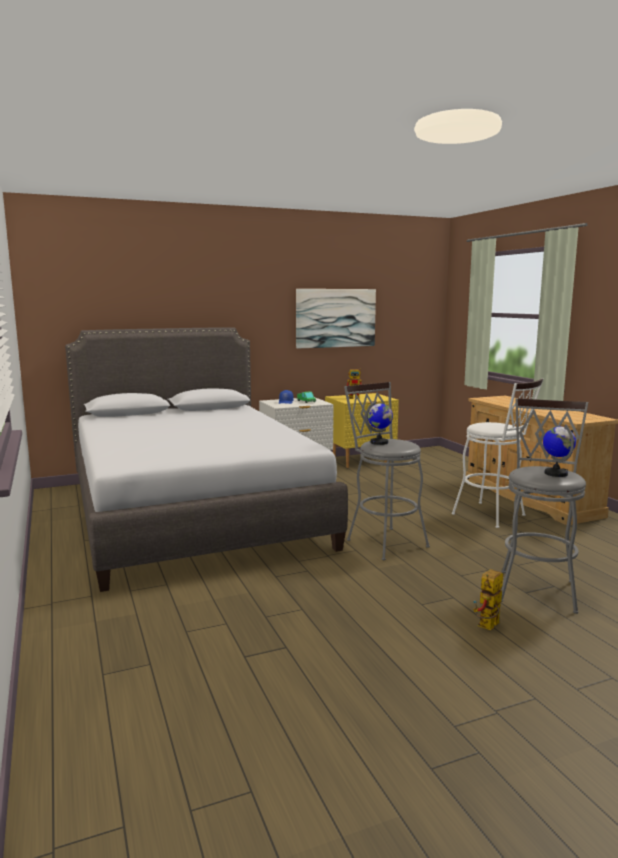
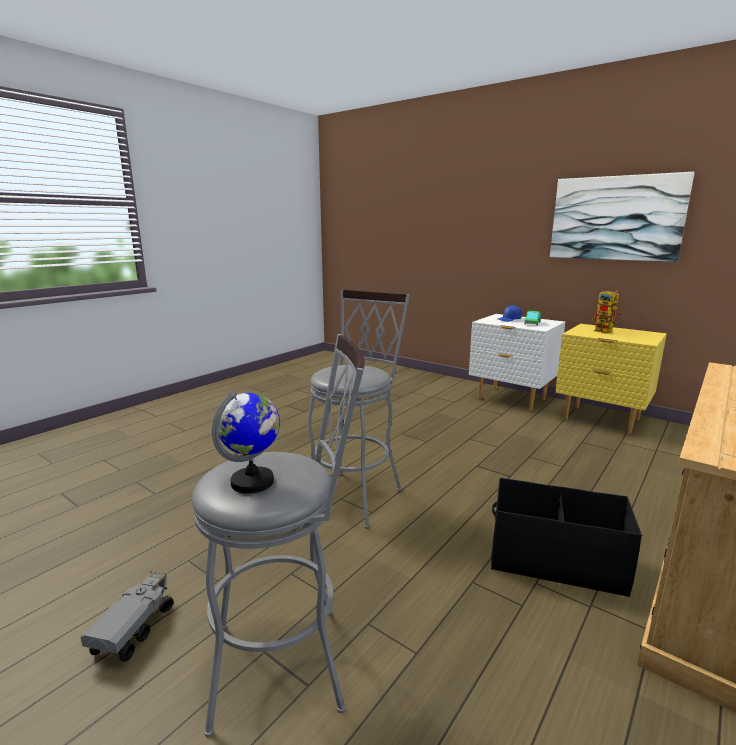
camera: 60 degrees right, 5 degrees up
grey bed [65,328,348,592] -> none
globe [365,401,393,445] -> none
white stool [452,378,543,528] -> black storage box [491,478,642,597]
toy robot [473,569,503,630] -> toy truck [81,571,174,662]

